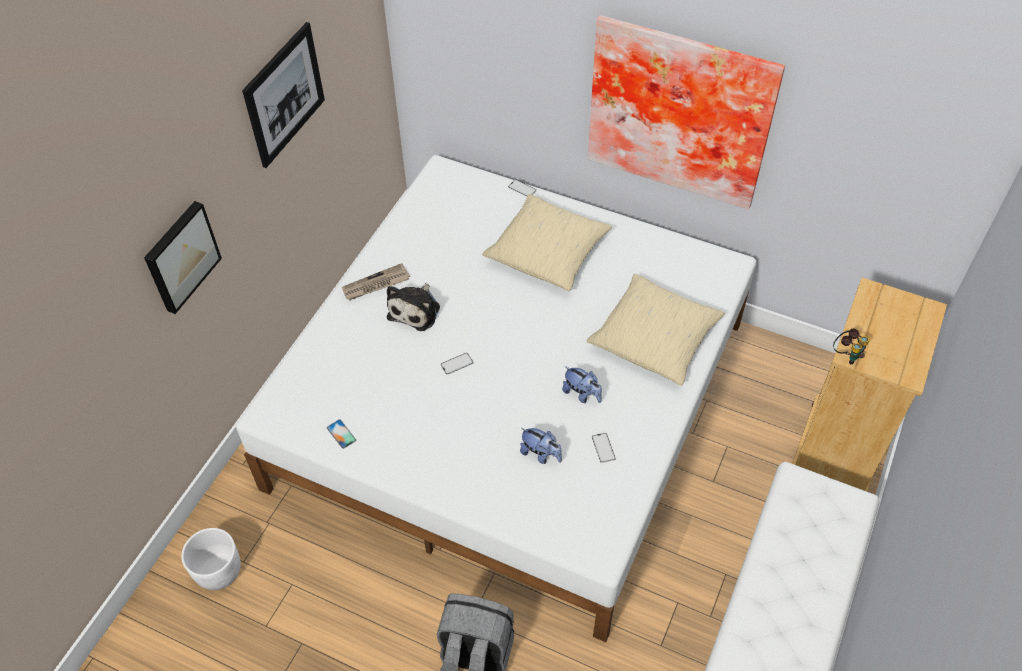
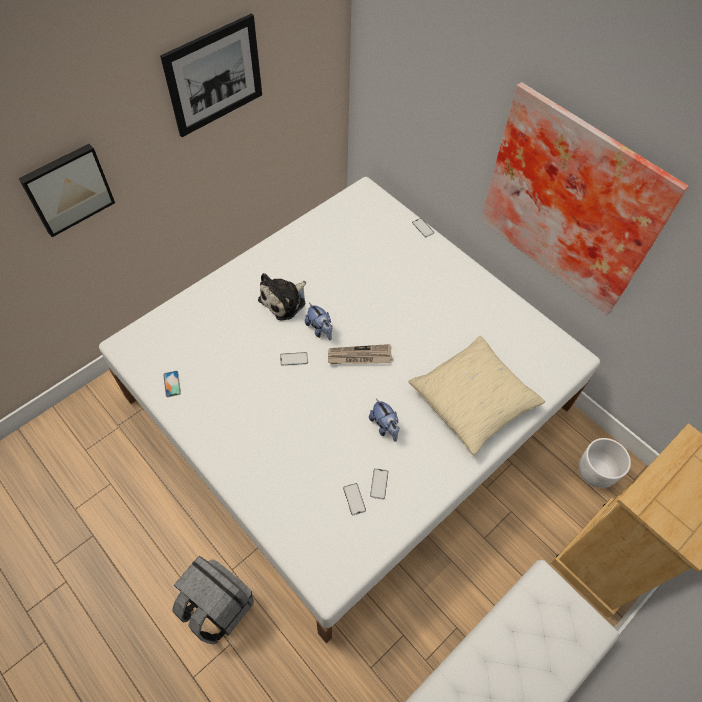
camera: 20 degrees right, 5 degrees up
white planter [181,528,241,590] -> white planter moved to [578,438,631,488]
newspaper [342,263,410,301] -> newspaper moved to [328,344,393,364]
beige pillow [482,194,612,291] -> none
plush toy [520,428,562,464] -> plush toy moved to [305,303,332,341]
binoculars [833,329,870,364] -> none
none -> phone [343,483,366,515]

